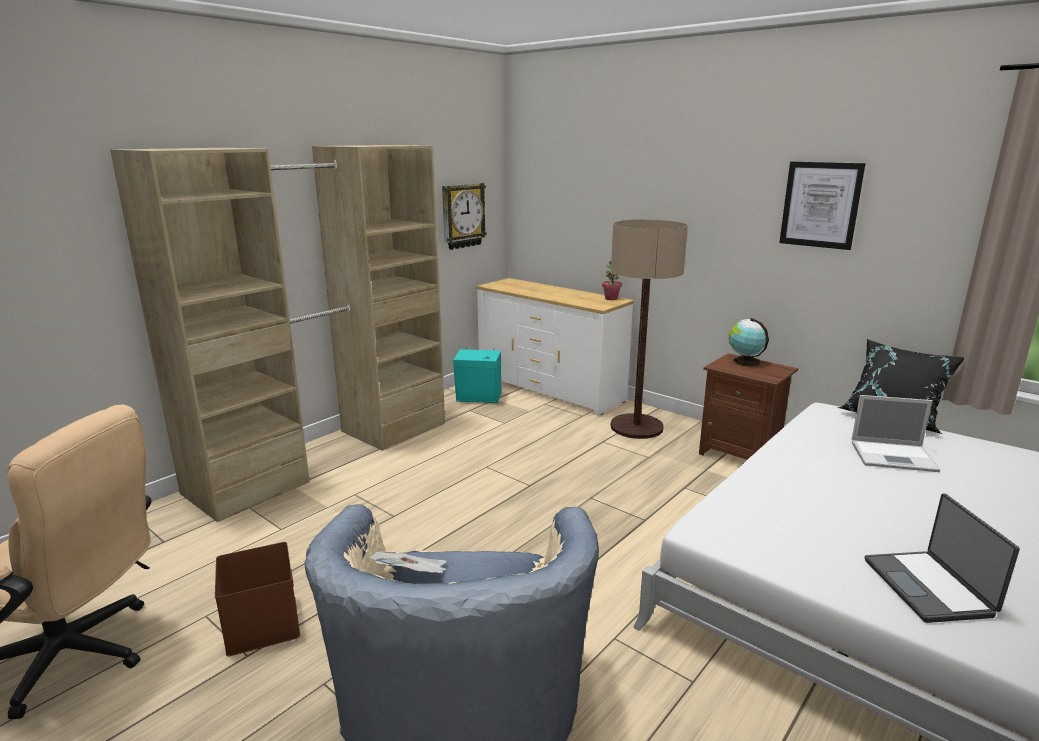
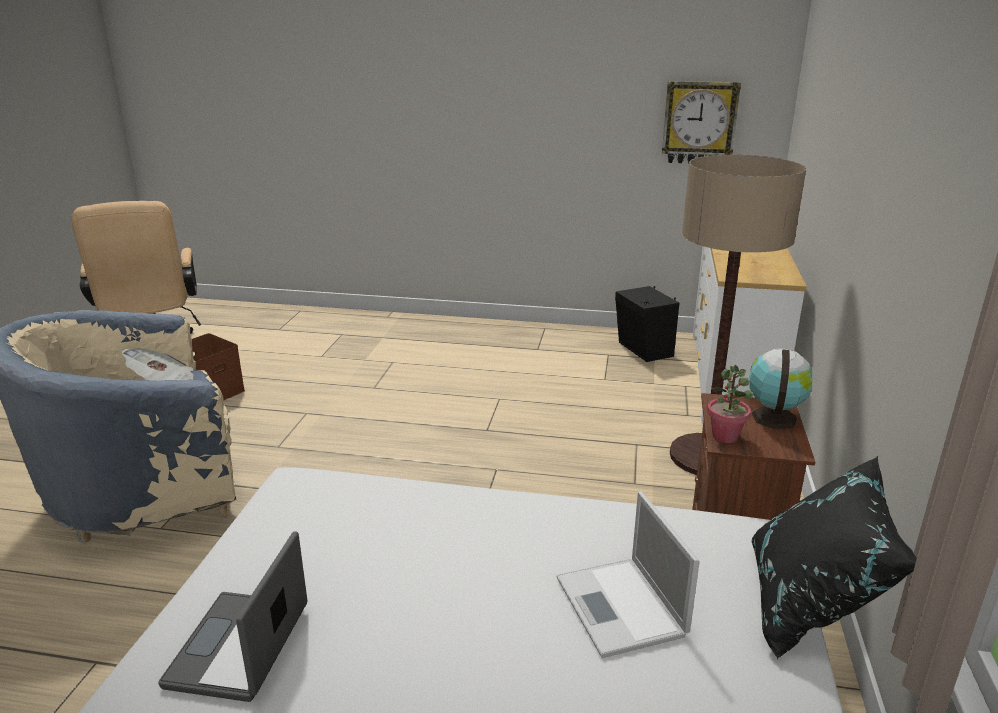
camera: 60 degrees right, 5 degrees up
beige wardrobe [110,145,445,522] -> none
turquoise speaker [453,347,501,403] -> black speaker [615,286,679,362]
potted plant [602,261,622,300] -> potted plant moved to [707,365,754,443]
picture [779,161,865,250] -> none
laptop [864,493,1020,623] -> laptop turned 45 degrees counterclockwise [158,531,307,702]

